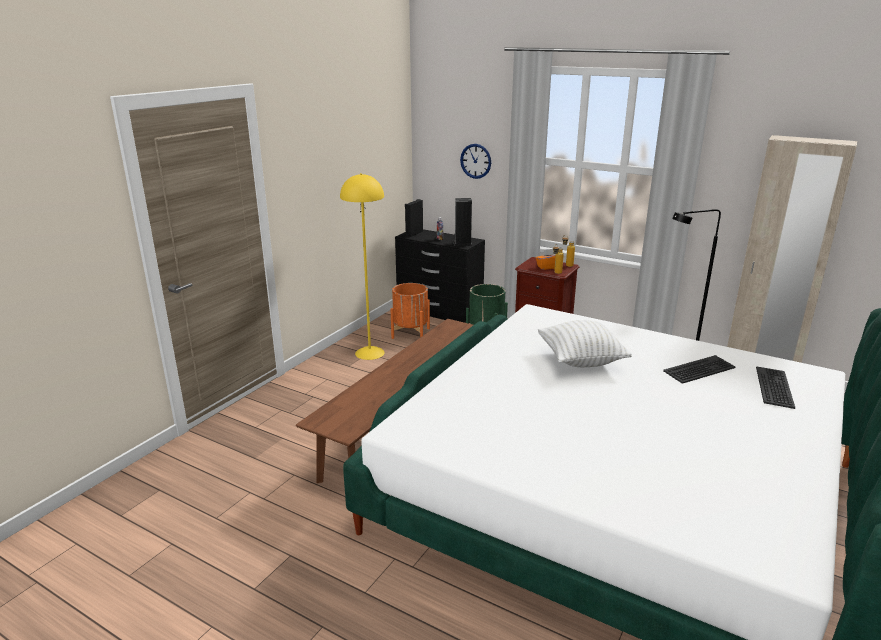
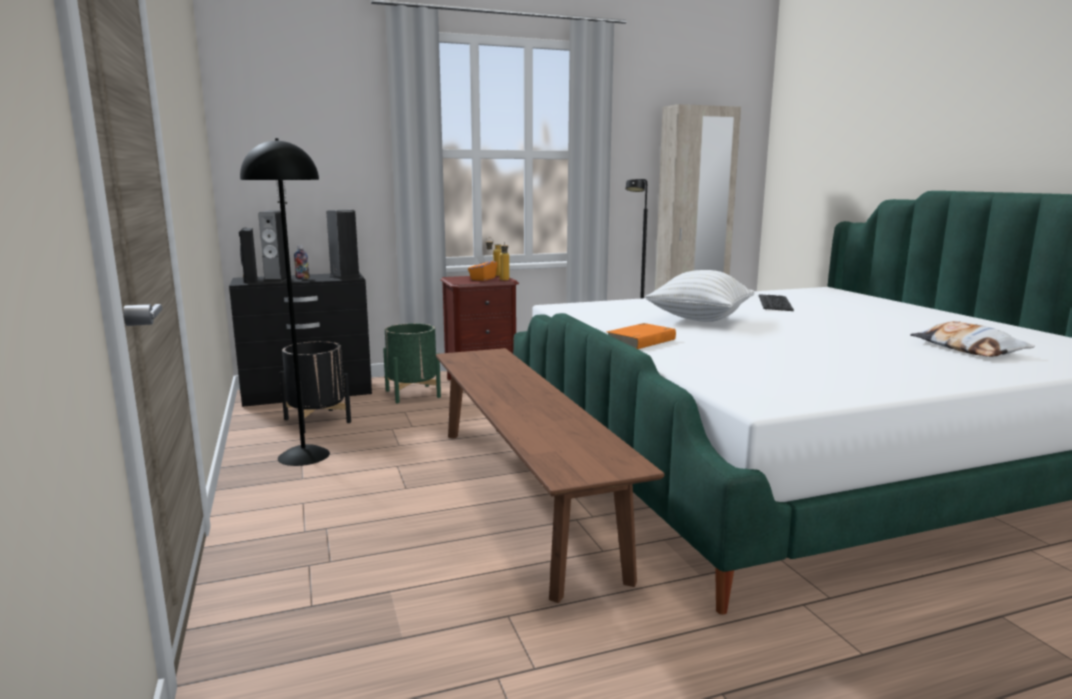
camera: 50 degrees left, 10 degrees down
yellow floor lamp [340,173,385,360] -> black floor lamp [240,138,330,466]
orange planter [390,283,430,339] -> black planter [280,341,351,433]
wall clock [460,144,491,179] -> none
keyboard [756,367,795,409] -> none
none -> speaker [258,211,287,282]
none -> orange book [607,323,676,349]
none -> pillow [910,321,1035,357]

